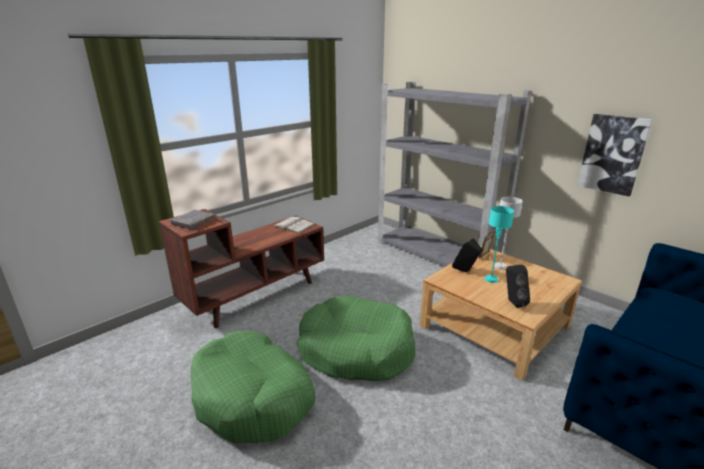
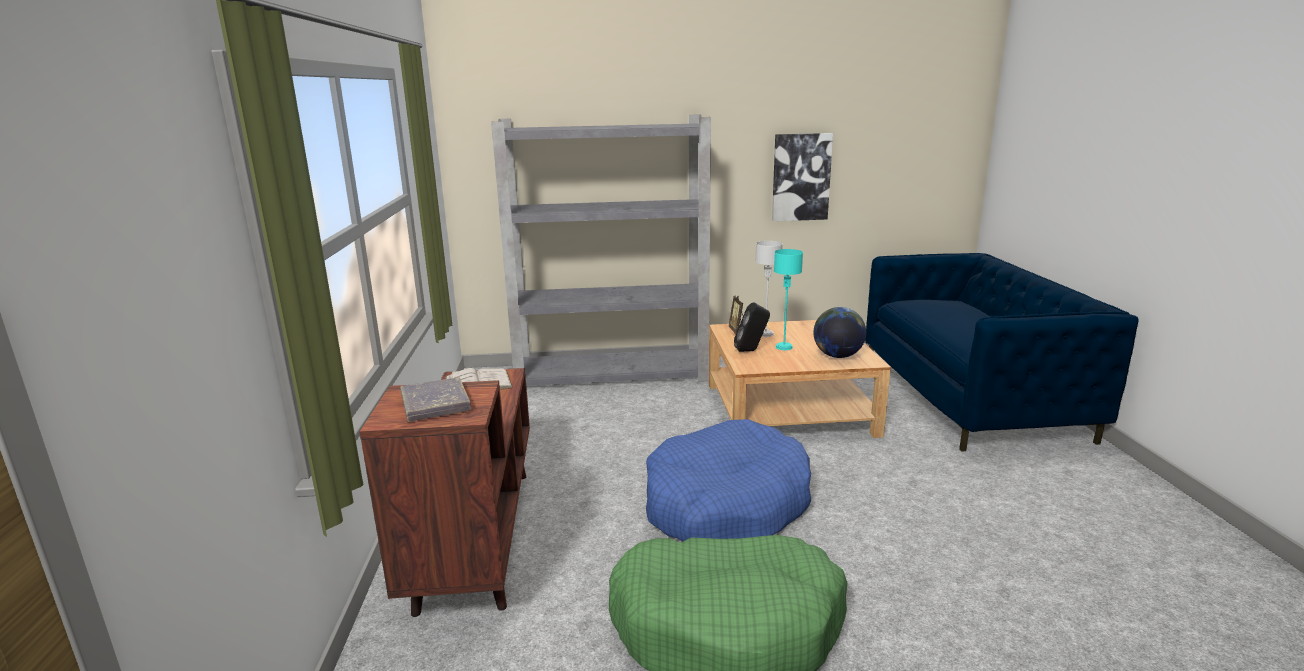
camera: 50 degrees left, 5 degrees down
green dog bed [297,296,415,381] -> blue dog bed [646,419,811,542]
black speaker [506,265,530,308] -> globe [813,307,866,358]

